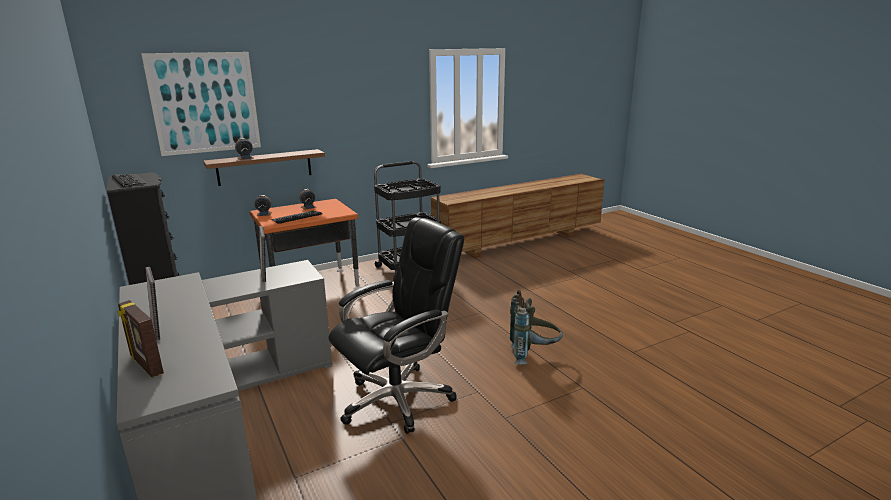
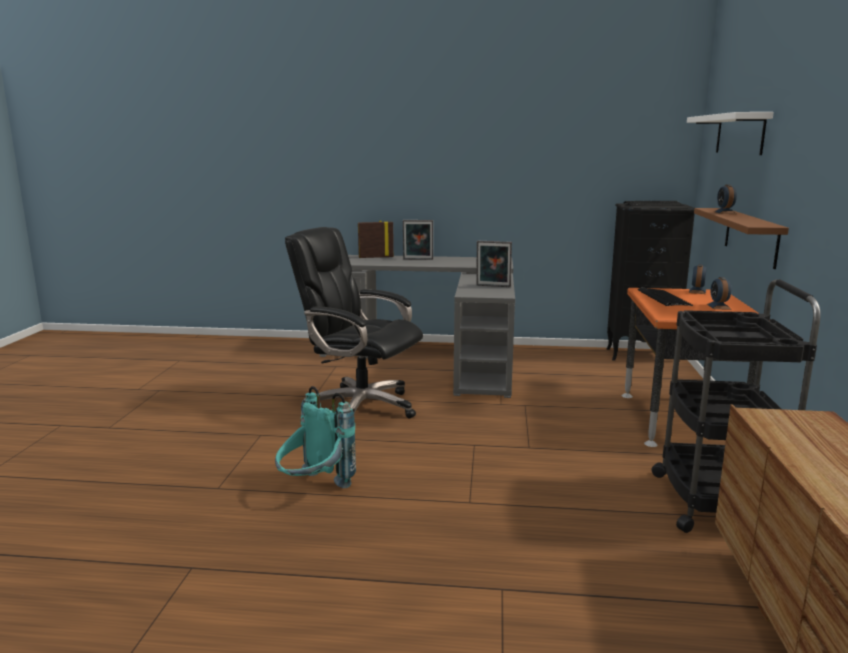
camera: 125 degrees right, 5 degrees down
picture [141,52,261,156] -> white shelf [687,112,774,155]
black office chair [328,217,464,434] -> black office chair turned 120 degrees clockwise [285,227,423,418]
grey backpack [510,290,563,364] -> turquoise backpack [275,386,356,488]

